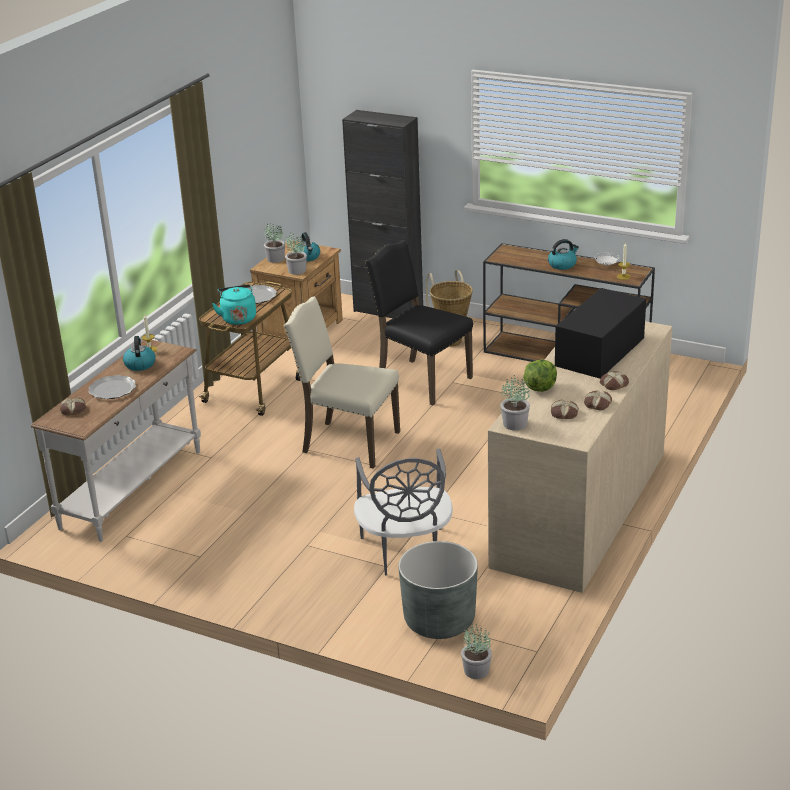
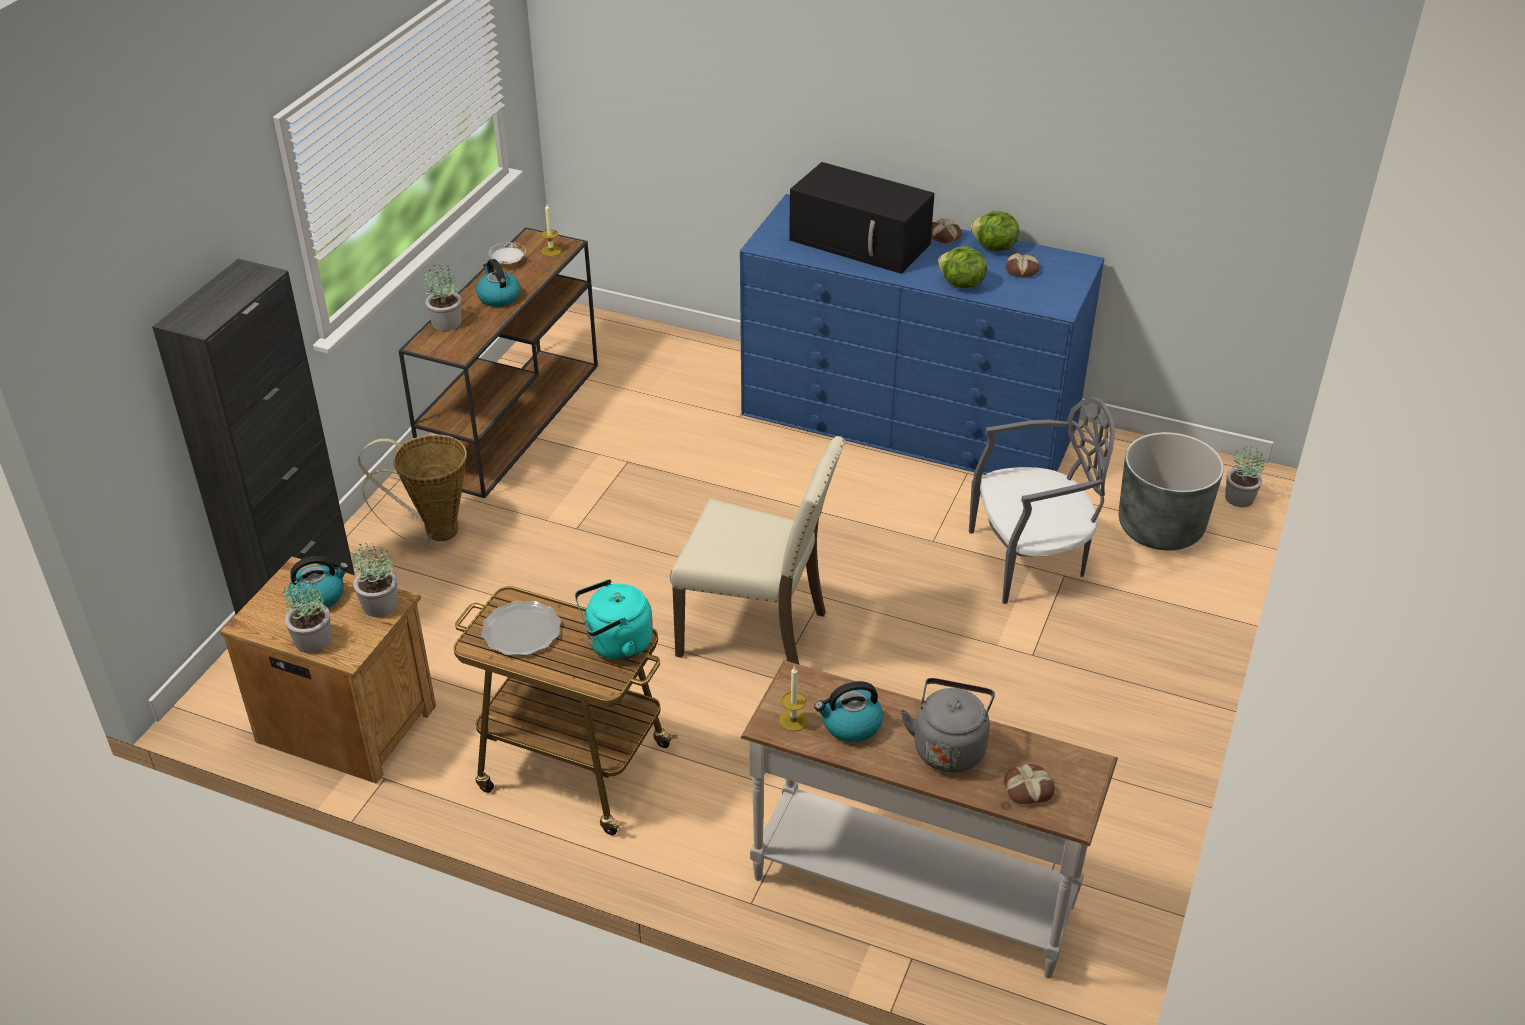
camera: 95 degrees left, 10 degrees up
plate [89,375,136,399] -> grey kettle [900,678,995,773]
beige chair [284,296,400,469] -> beige chair turned 90 degrees counterclockwise [670,436,846,665]
black chair [365,240,473,405] -> none
beige dresser [488,321,672,593] -> blue dresser [740,194,1104,475]
potted plant [500,375,530,430] -> potted plant moved to [424,265,461,331]
bread [584,390,612,410] -> lettuce [970,211,1019,251]

